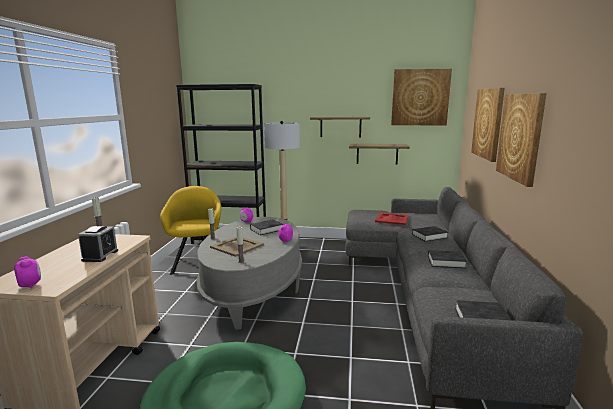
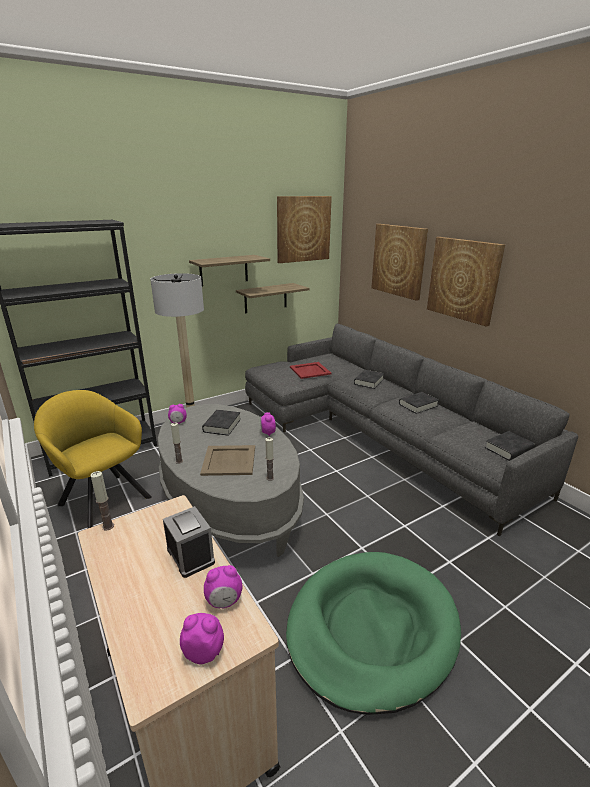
camera: 40 degrees left, 10 degrees up
none -> alarm clock [204,565,242,608]

